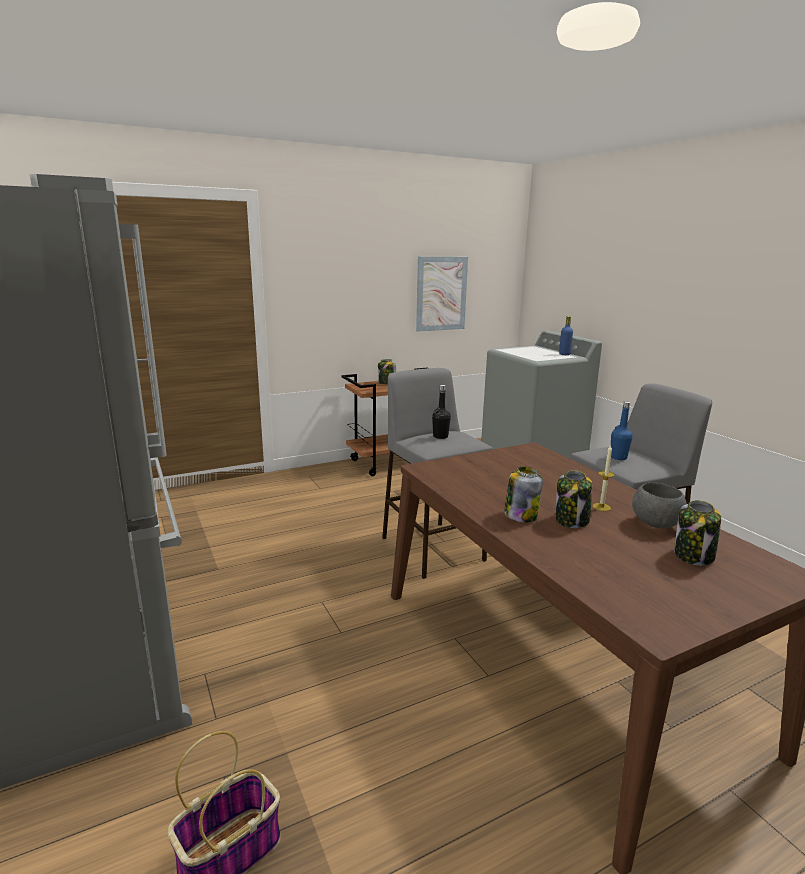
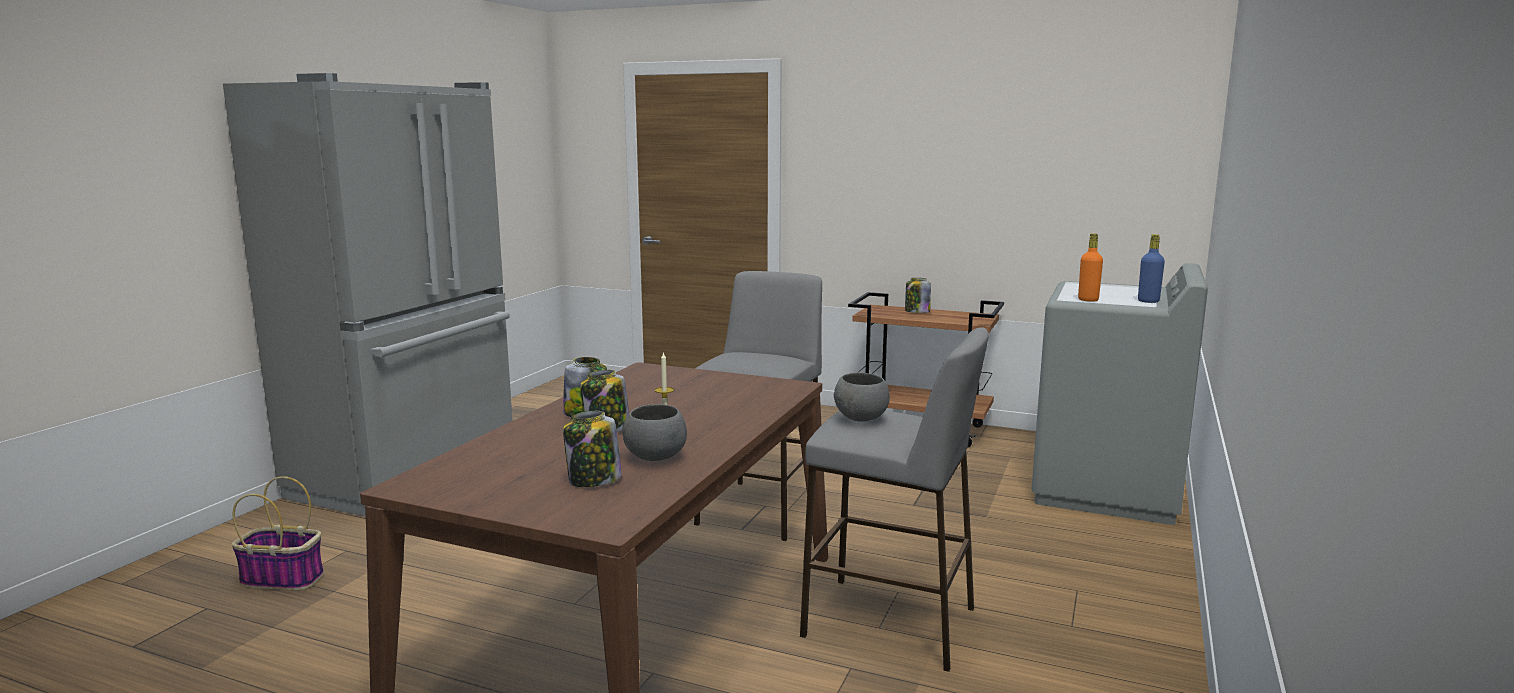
camera: 50 degrees right, 5 degrees down
picture [416,257,468,332] -> none
black bottle [432,385,451,439] -> none
blue bottle [611,401,633,460] -> grey bowl [834,373,890,422]
none -> orange bottle [1078,233,1103,302]

